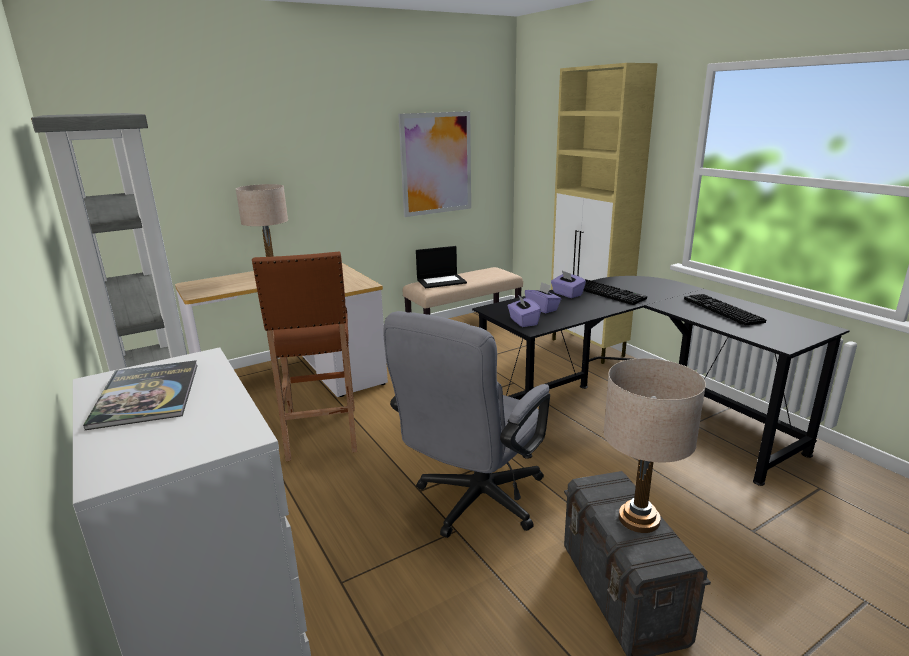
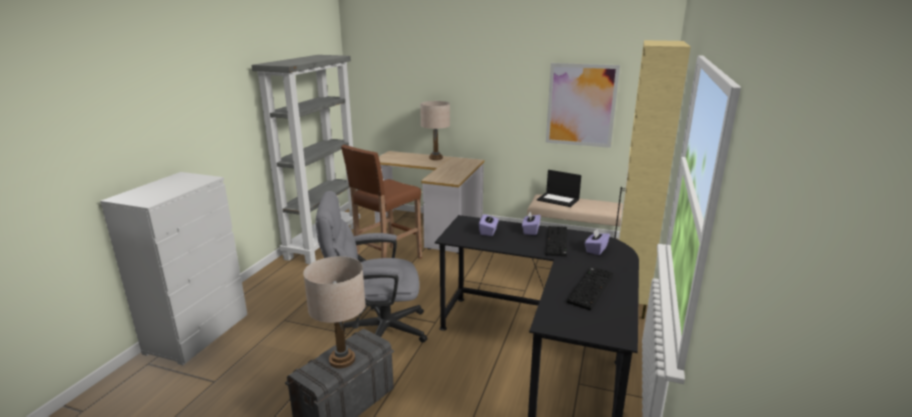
camera: 50 degrees right, 0 degrees up
book [83,360,198,430] -> none
purple tissue box [508,295,541,327] -> purple tissue box moved to [585,228,610,255]

